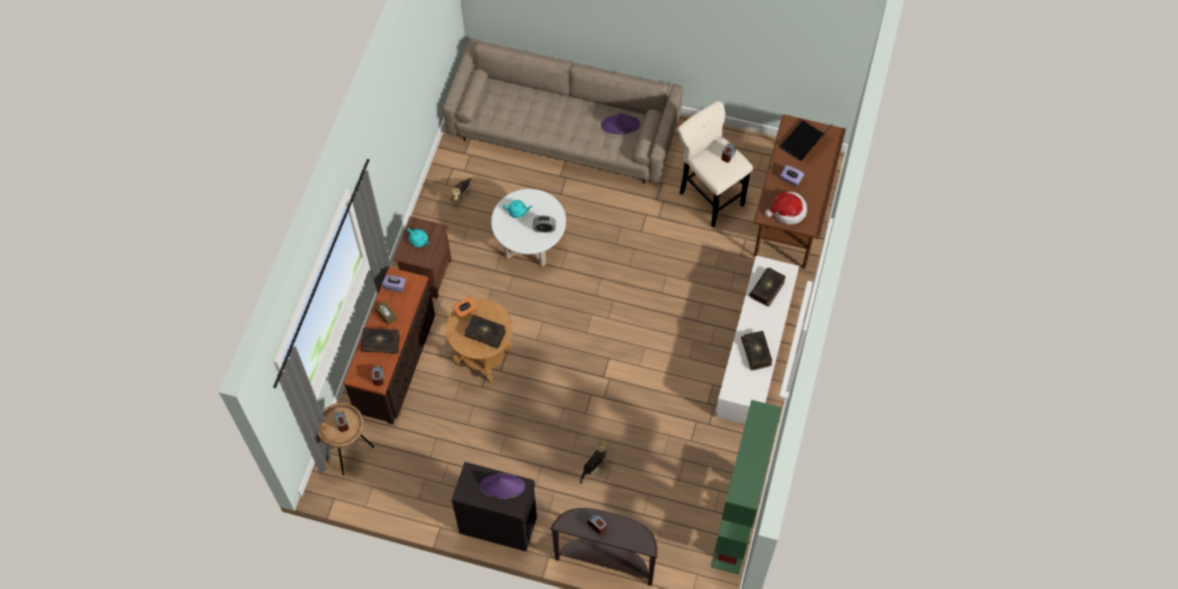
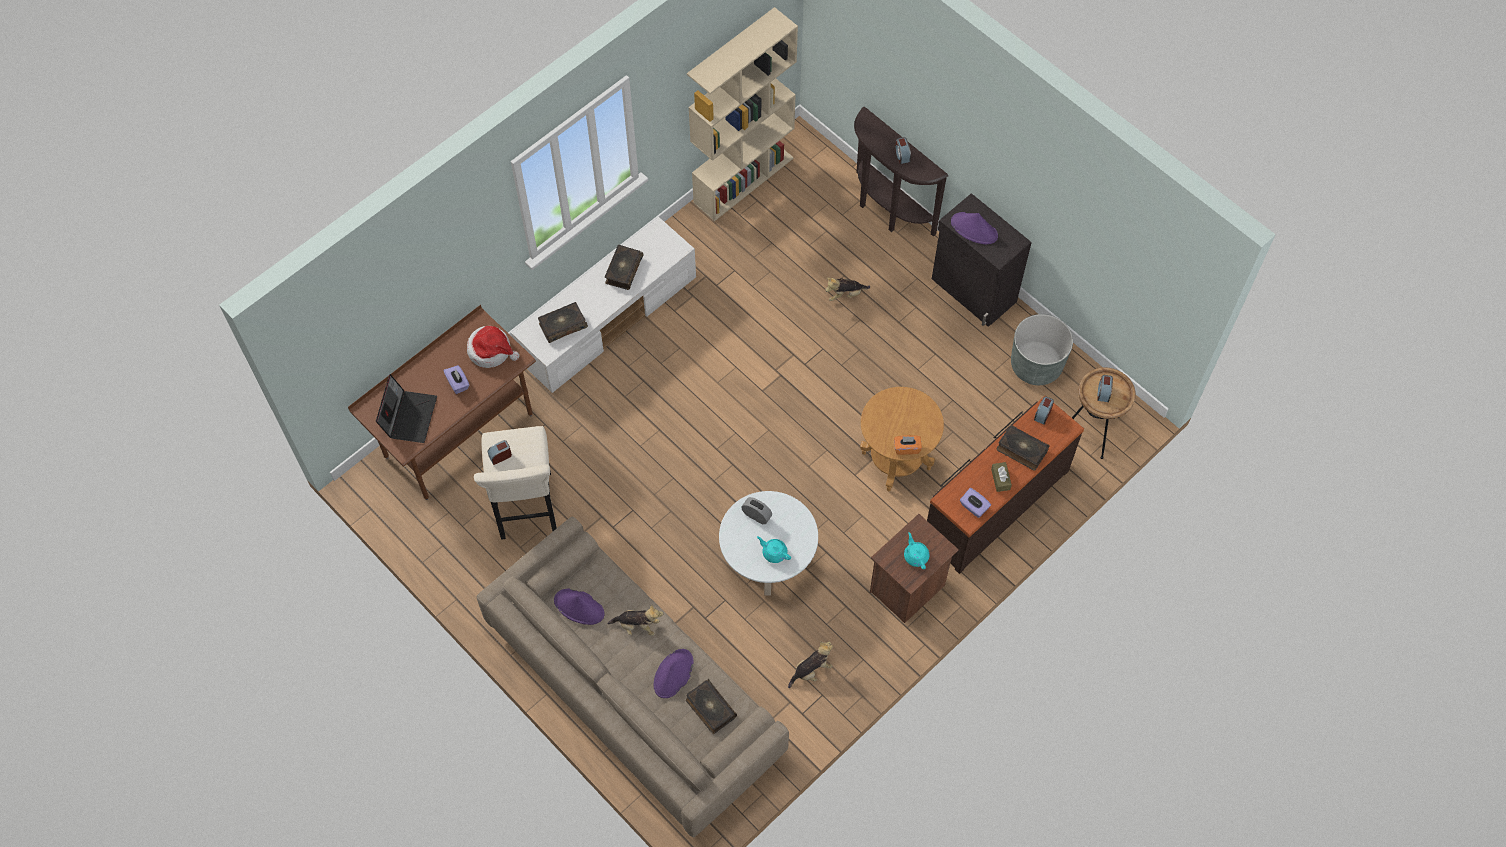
camera: 150 degrees left, 0 degrees up
book [465,315,506,349] -> book moved to [686,679,737,734]
green bookcase [711,400,782,575] -> beige bookcase [687,7,798,221]
laptop [780,121,833,161] -> laptop turned 60 degrees counterclockwise [376,374,437,443]
none -> plush toy [608,605,663,636]
none -> purple hat [654,649,694,698]
none -> grey planter [1011,314,1073,385]

